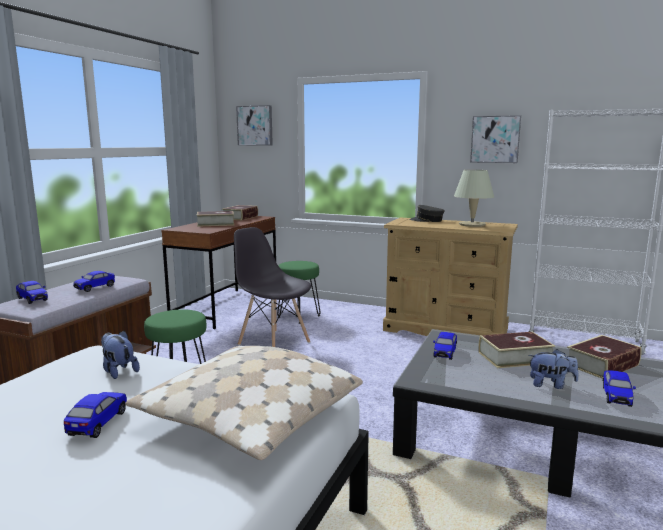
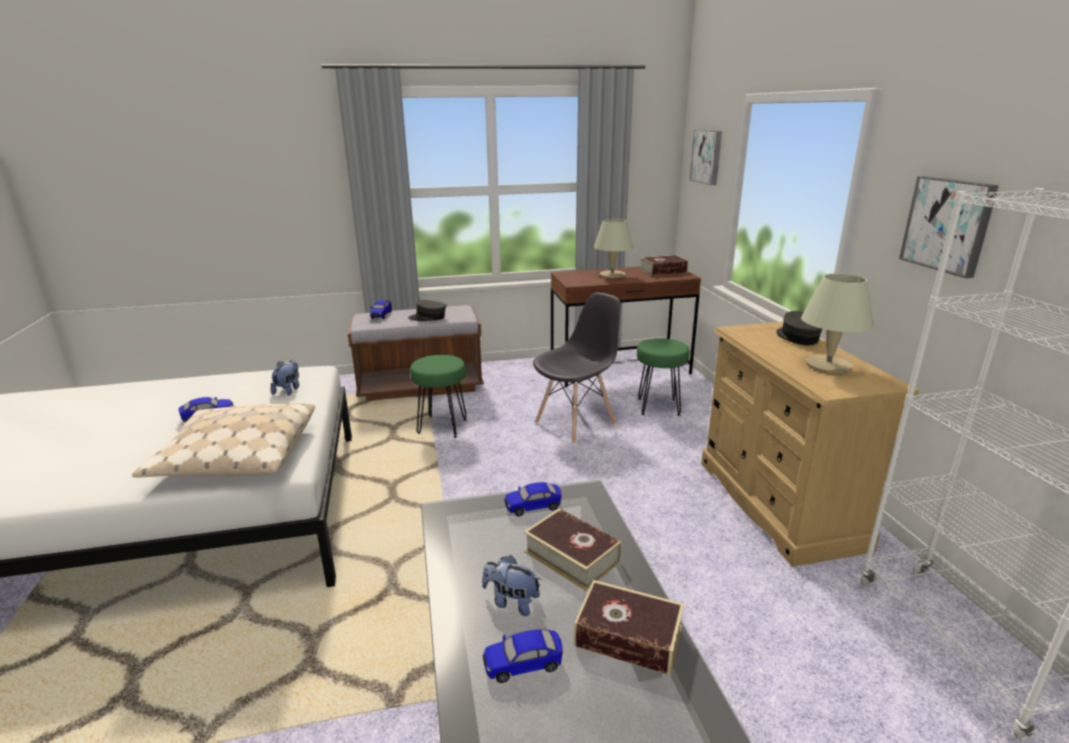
camera: 55 degrees right, 10 degrees up
toy car [73,271,115,292] -> grey cap [408,300,446,321]
book [197,211,234,227] -> beige table lamp [594,219,633,278]
grey chair [234,227,311,347] -> grey chair turned 45 degrees clockwise [533,292,621,443]
plush toy [528,349,579,389] -> plush toy turned 135 degrees clockwise [482,555,542,616]

